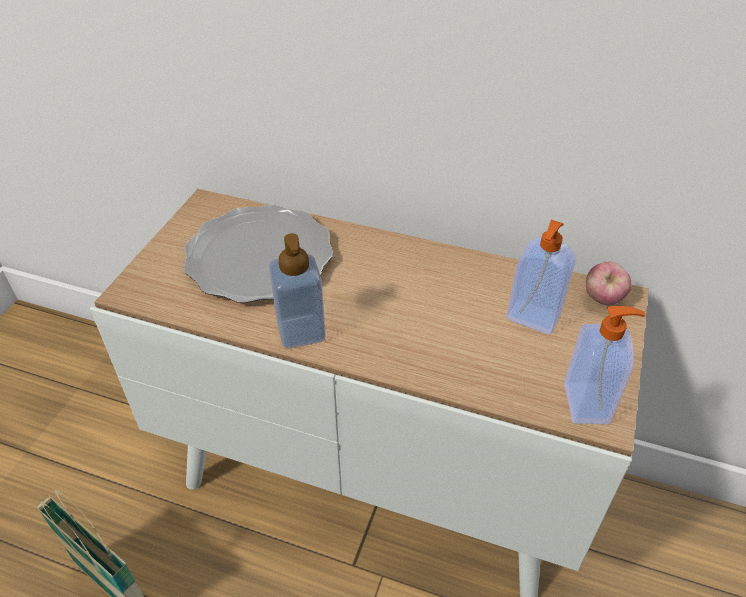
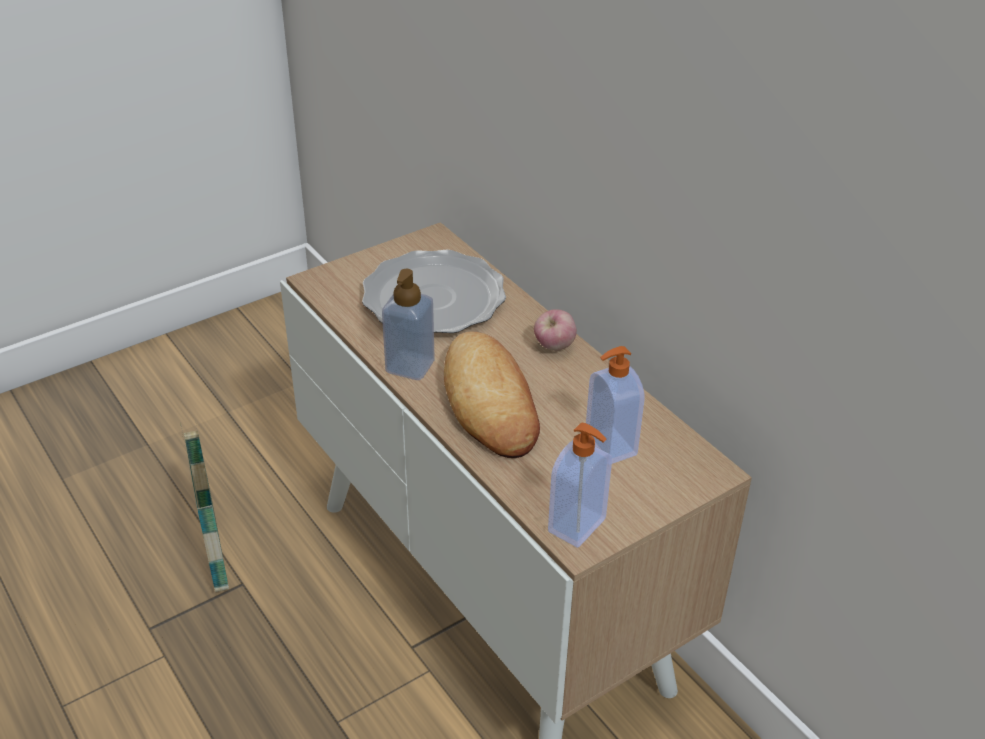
camera: 35 degrees right, 5 degrees down
apple [586,262,632,305] -> apple moved to [534,309,577,351]
none -> bread [444,331,540,458]

